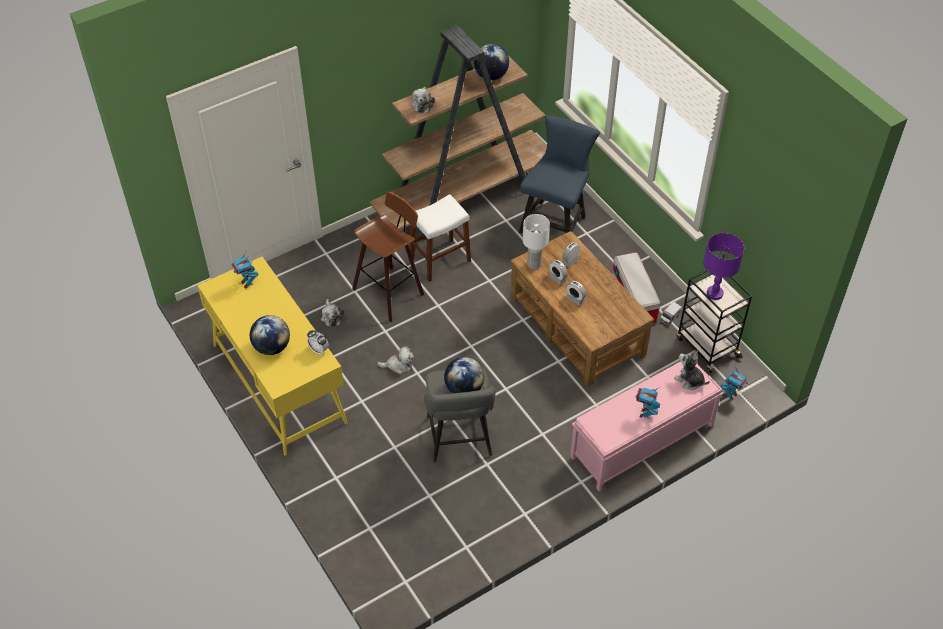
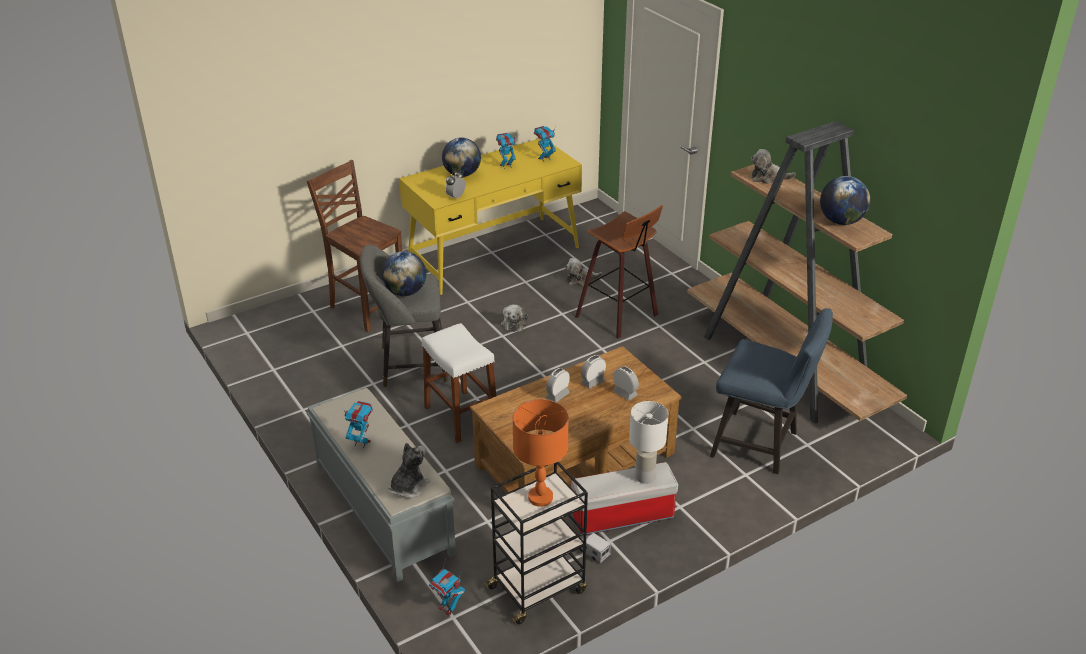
camera: 90 degrees right, 15 degrees down
white stool [410,194,471,282] -> white stool moved to [422,323,496,444]
white table lamp [523,214,550,269] -> white table lamp moved to [629,401,668,484]
pink bench [570,361,723,492] -> grey bench [307,388,456,582]
purple table lamp [703,233,744,300] -> orange table lamp [513,399,569,507]
none -> brown chair [307,160,402,332]
none -> toy robot [496,133,516,169]

